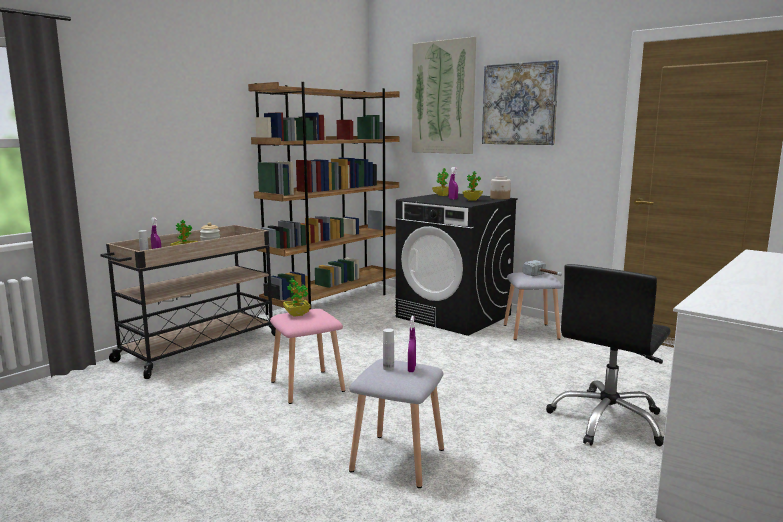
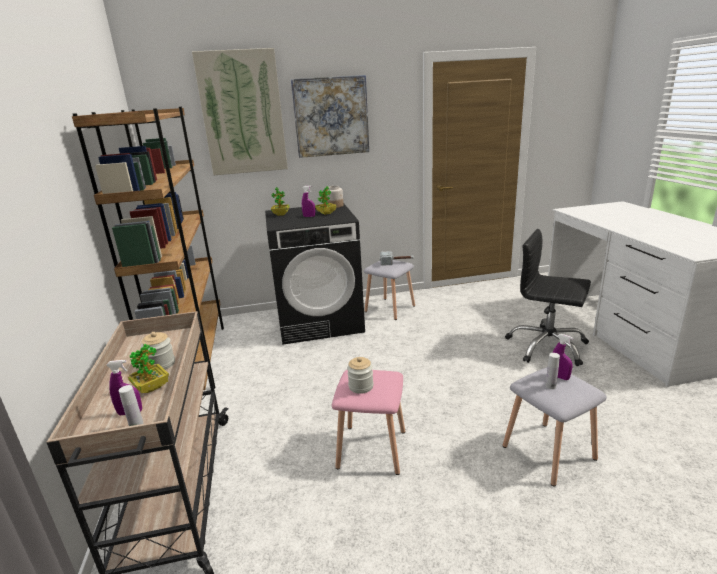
camera: 50 degrees left, 10 degrees up
potted plant [283,278,311,317] -> jar [347,357,374,394]
black office chair [546,264,671,447] -> black office chair turned 135 degrees clockwise [505,229,591,366]

